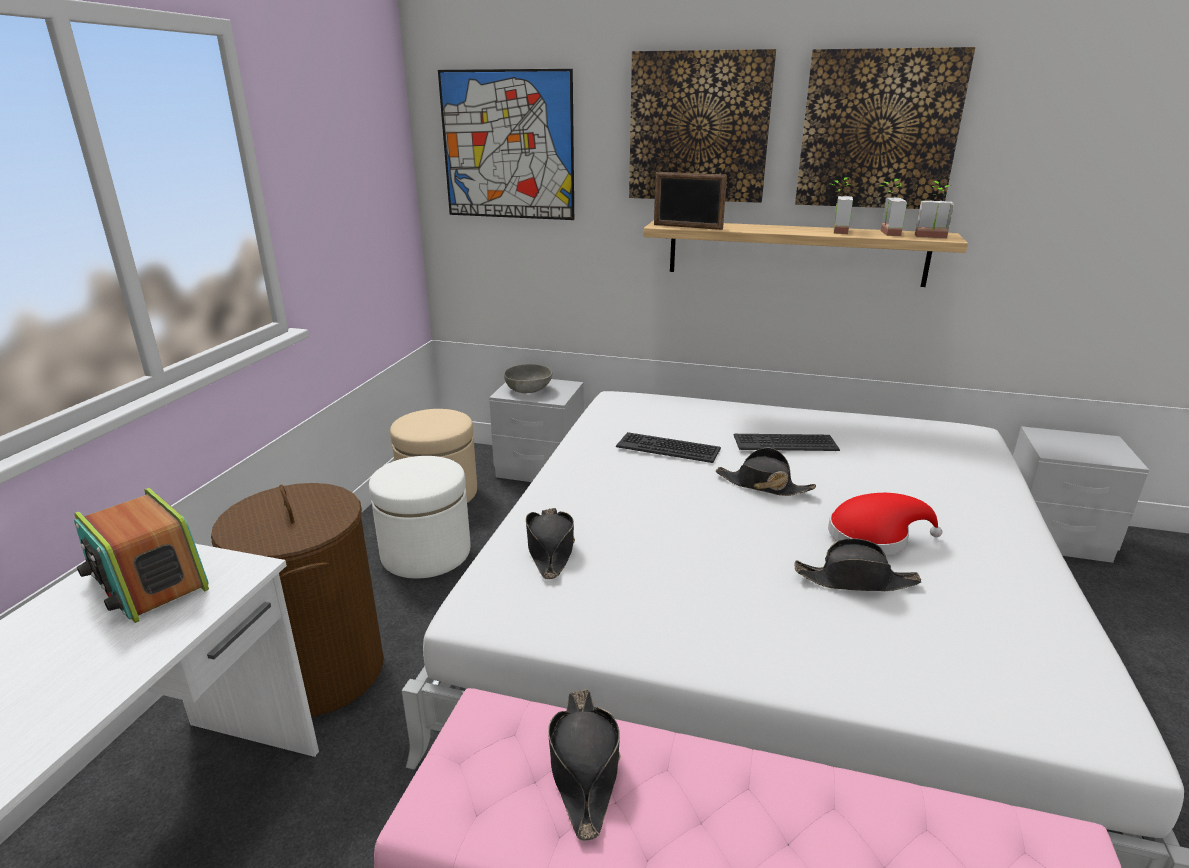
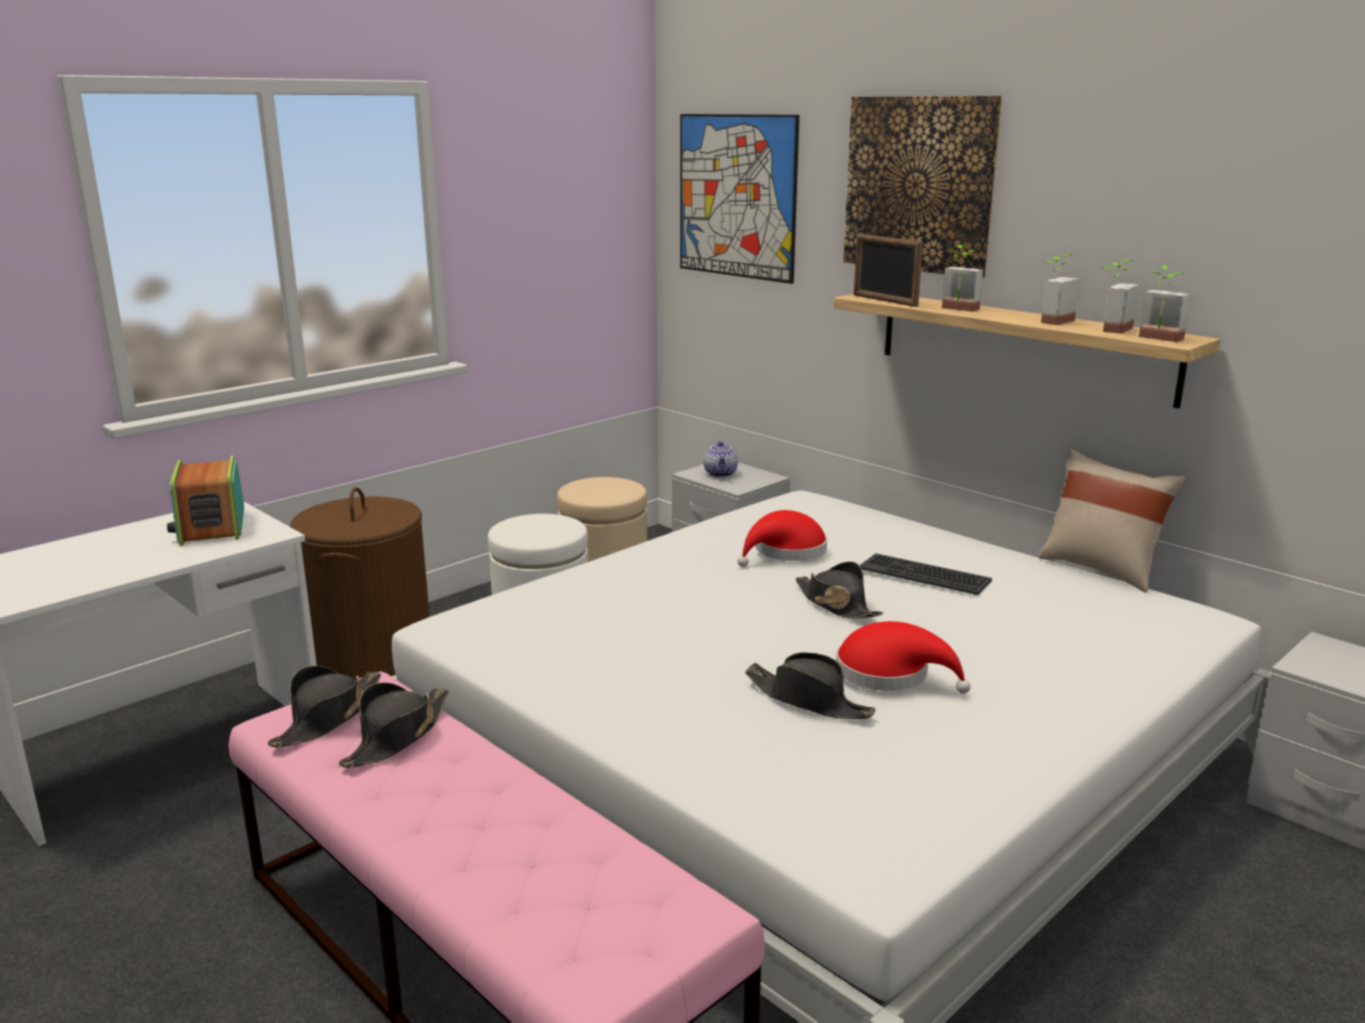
camera: 30 degrees right, 5 degrees down
grey bowl [504,364,552,393] -> teapot [703,441,738,478]
black hat [526,508,575,579] -> black hat moved to [268,666,381,747]
keyboard [616,432,721,463] -> red hat [738,510,827,567]
picture [795,47,975,209] -> none
none -> potted plant [942,245,983,312]
none -> beige pillow [1038,449,1186,593]

